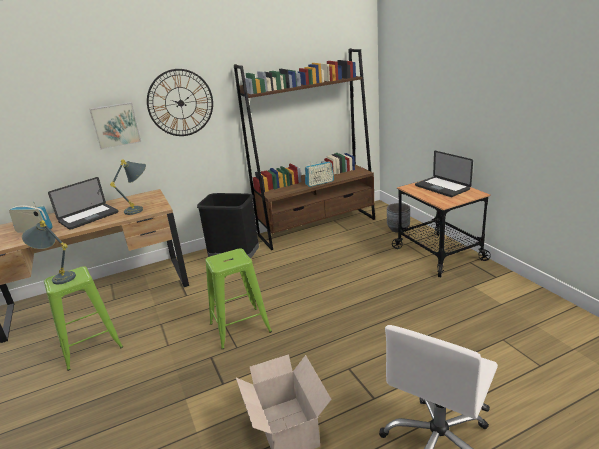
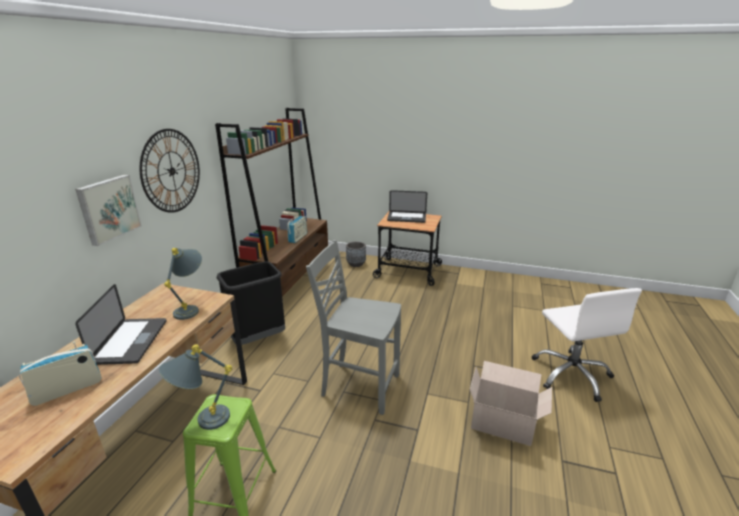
camera: 50 degrees left, 0 degrees up
green stool [205,248,272,349] -> grey chair [306,240,401,415]

